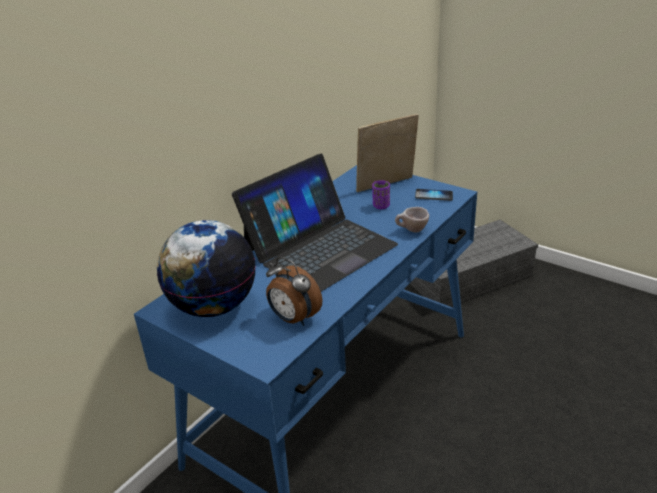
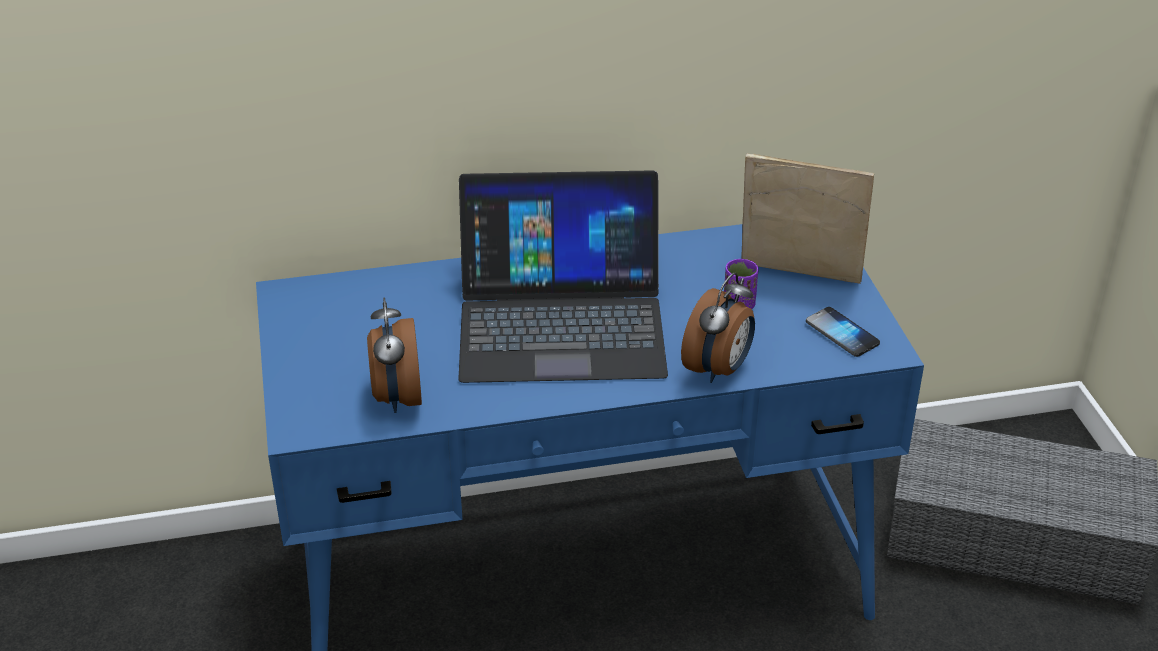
camera: 40 degrees right, 5 degrees up
globe [157,220,256,317] -> none
beige cup [395,207,429,232] -> alarm clock [681,273,755,383]

